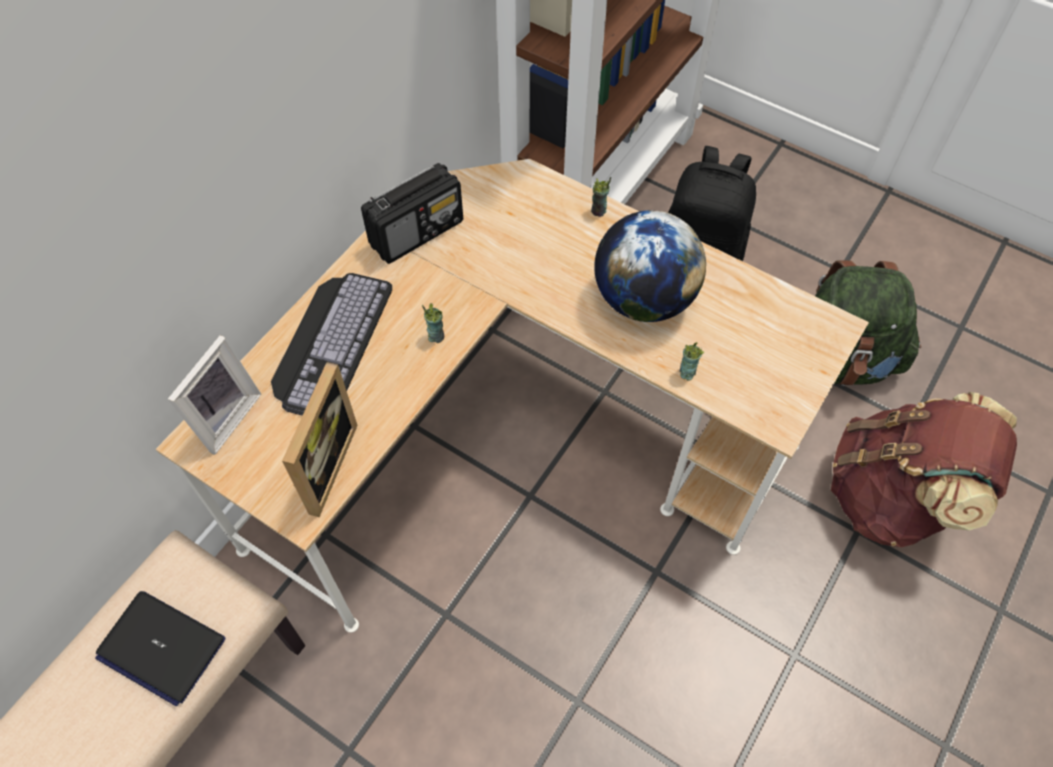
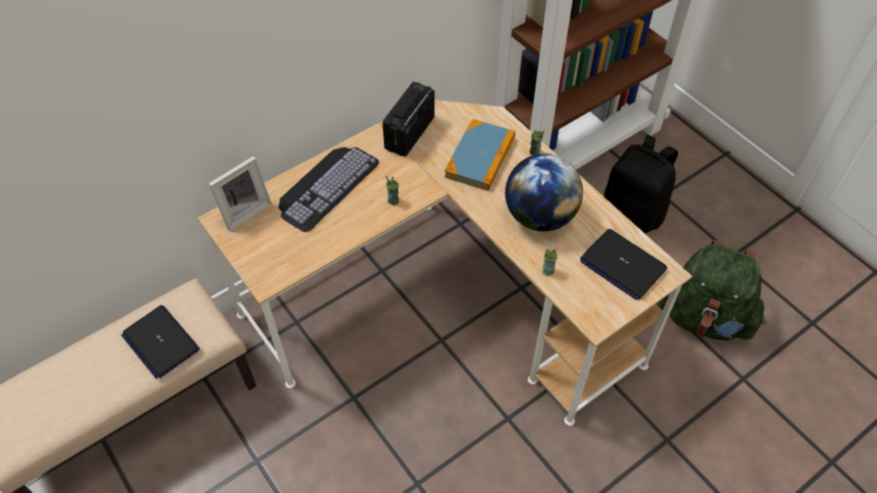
camera: 20 degrees right, 5 degrees down
picture frame [282,362,357,517] -> none
radio [361,163,463,264] -> radio turned 135 degrees clockwise [383,82,435,157]
brown backpack [831,392,1017,547] -> none
none -> book [444,119,515,191]
none -> laptop [580,229,667,300]

